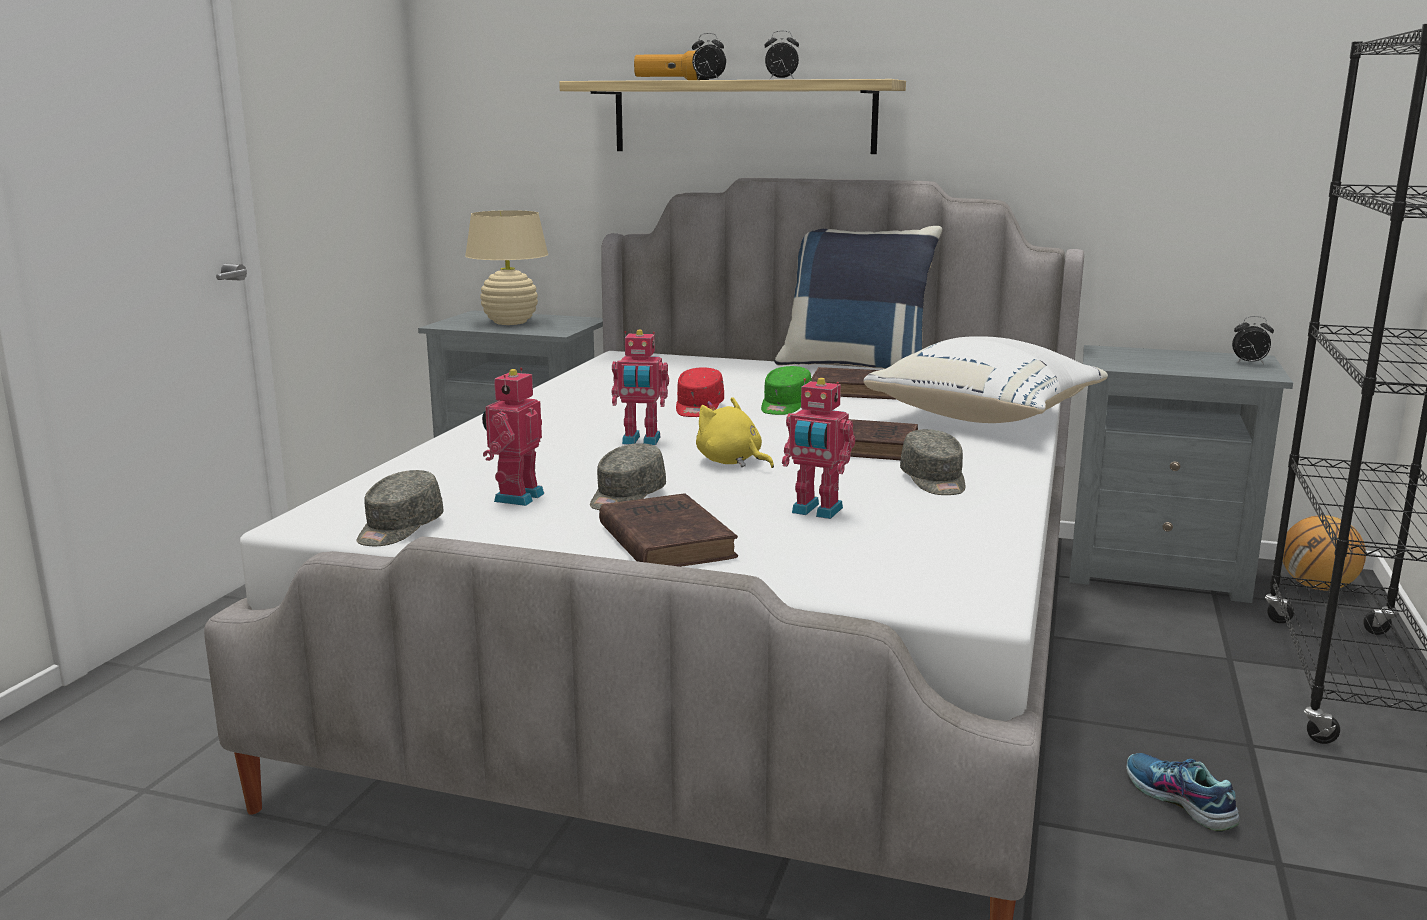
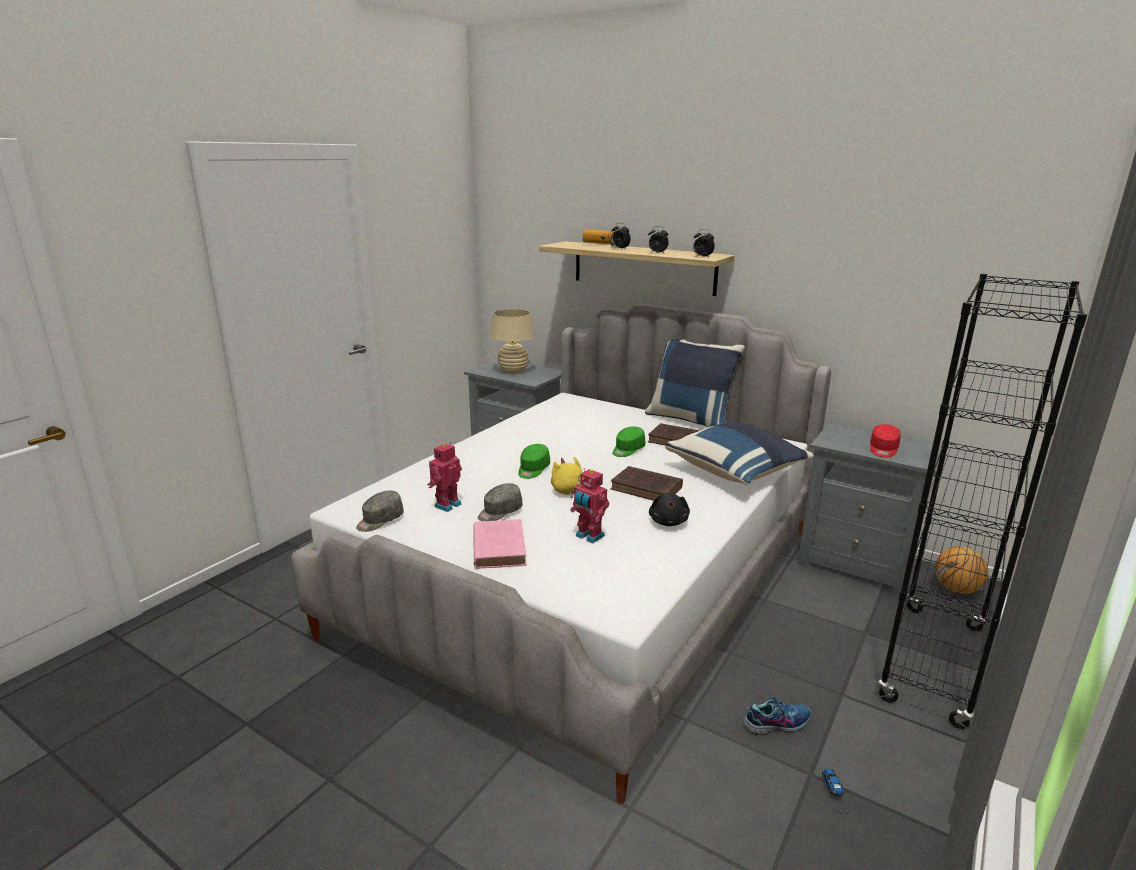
camera: 15 degrees right, 5 degrees up
brown book [599,494,738,567] -> pink book [474,519,527,569]
toy robot [612,329,669,445] -> green cap [518,444,550,479]
red cap [676,367,724,417] -> red cap moved to [870,424,901,457]
white pillow [864,336,1108,423] -> blue pillow [665,422,814,485]
grey cap [900,429,965,495] -> black plush toy [649,493,690,526]
shoe [1126,753,1240,832] -> shoe turned 90 degrees clockwise [743,689,811,735]
alarm clock [1232,316,1274,364] -> alarm clock moved to [693,229,715,258]
none -> toy car [822,769,849,812]

